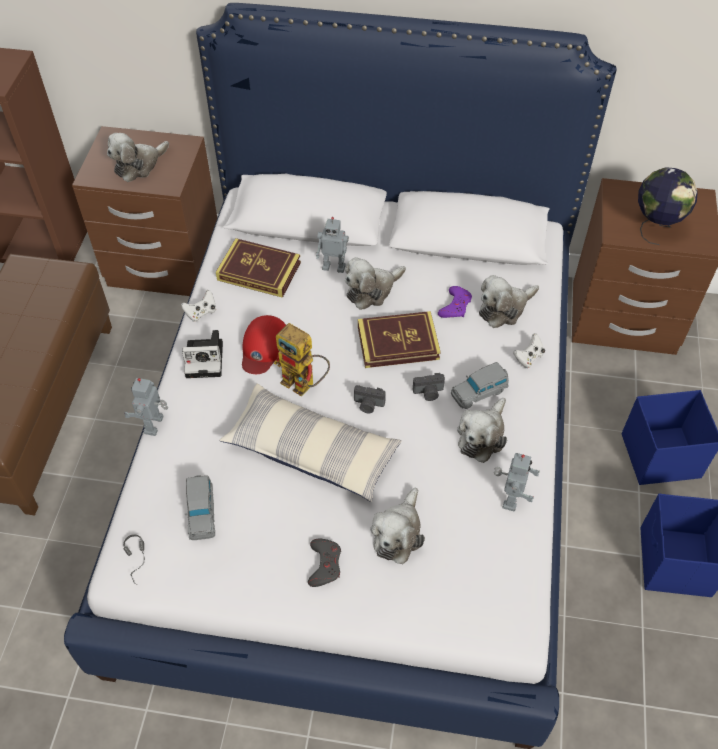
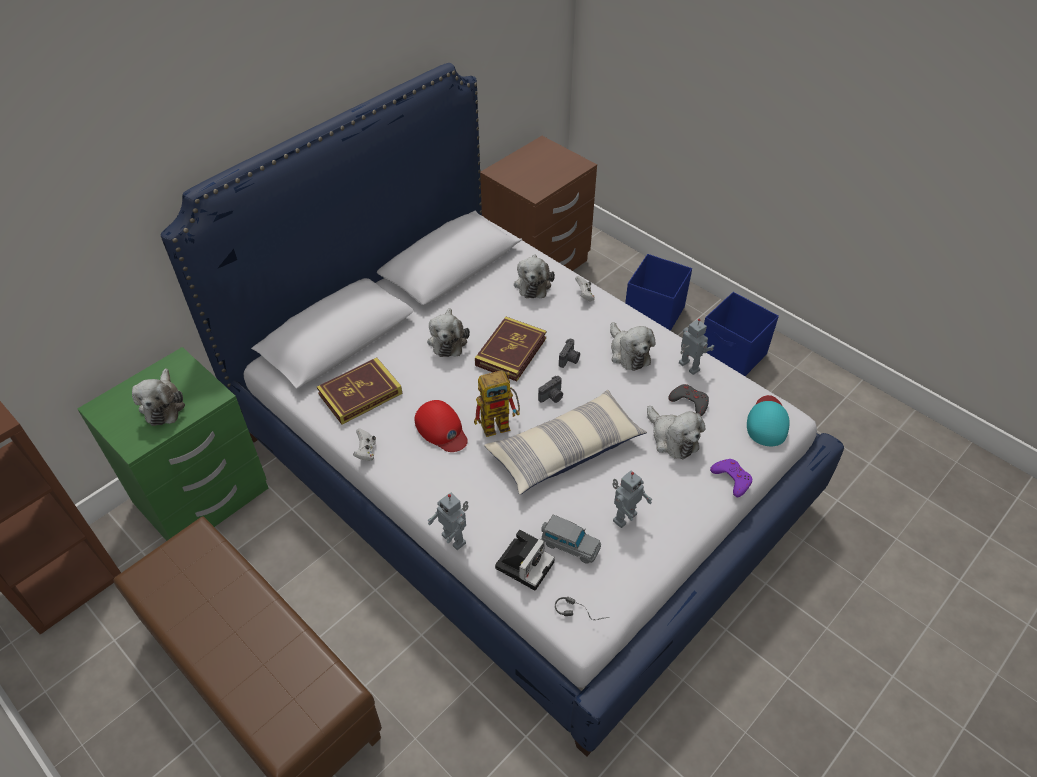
camera: 55 degrees left, 5 degrees down
brown nightstand [72,126,217,296] -> green nightstand [77,347,268,541]
camera [182,330,223,378] -> camera moved to [495,530,555,591]
grey game controller [308,539,341,587] -> grey game controller moved to [668,384,709,416]
toy robot [316,217,349,273] -> toy robot moved to [612,471,653,528]
purple game controller [438,286,472,318] -> purple game controller moved to [710,459,752,497]
grey toy car [451,362,509,409] -> none
globe [638,168,698,245] -> none
none -> turquoise cap [747,395,790,446]

